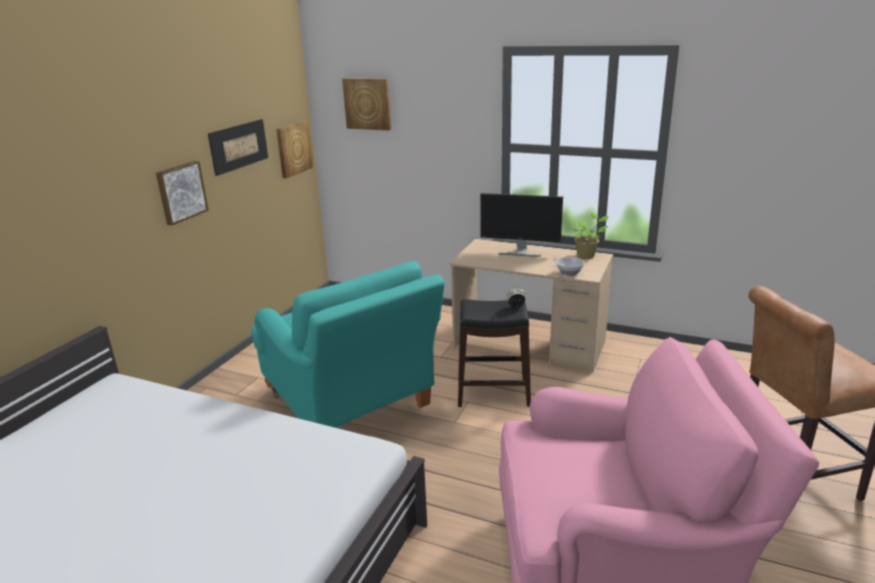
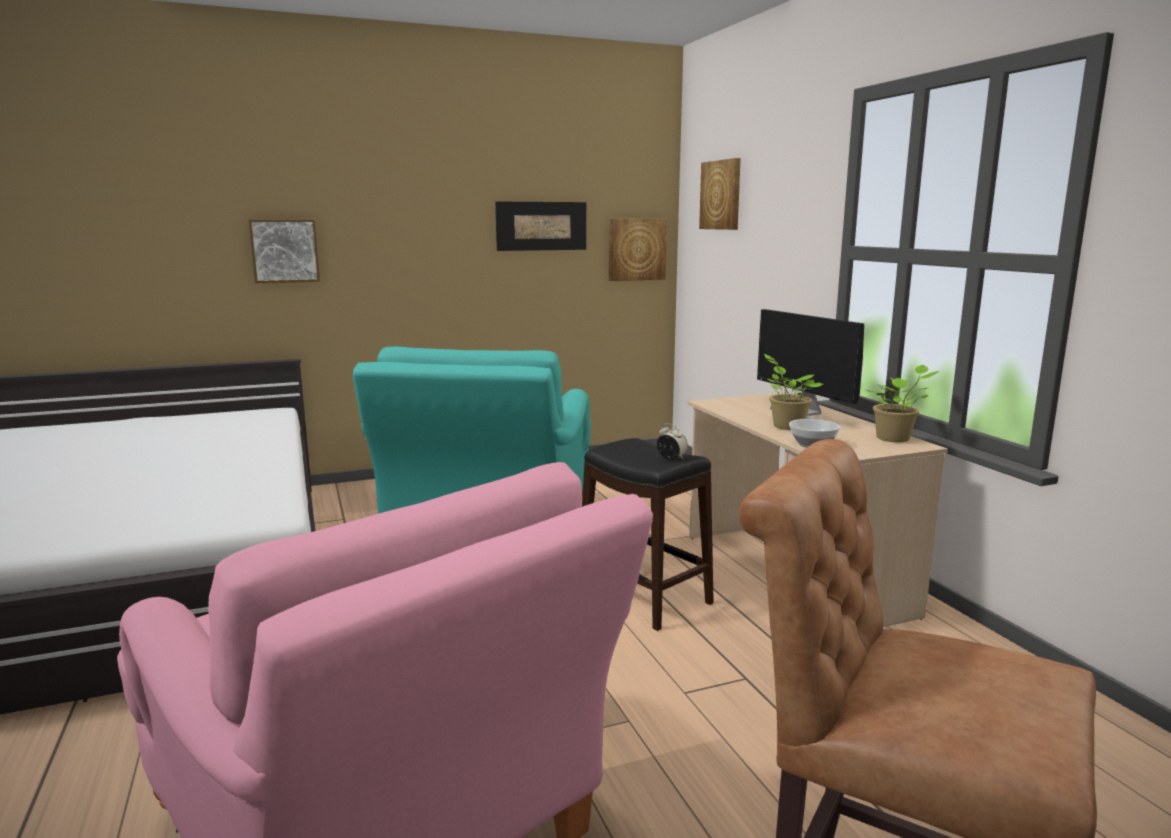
camera: 45 degrees right, 10 degrees down
picture [156,161,209,226] -> picture moved to [249,220,320,283]
none -> potted plant [764,354,823,430]

